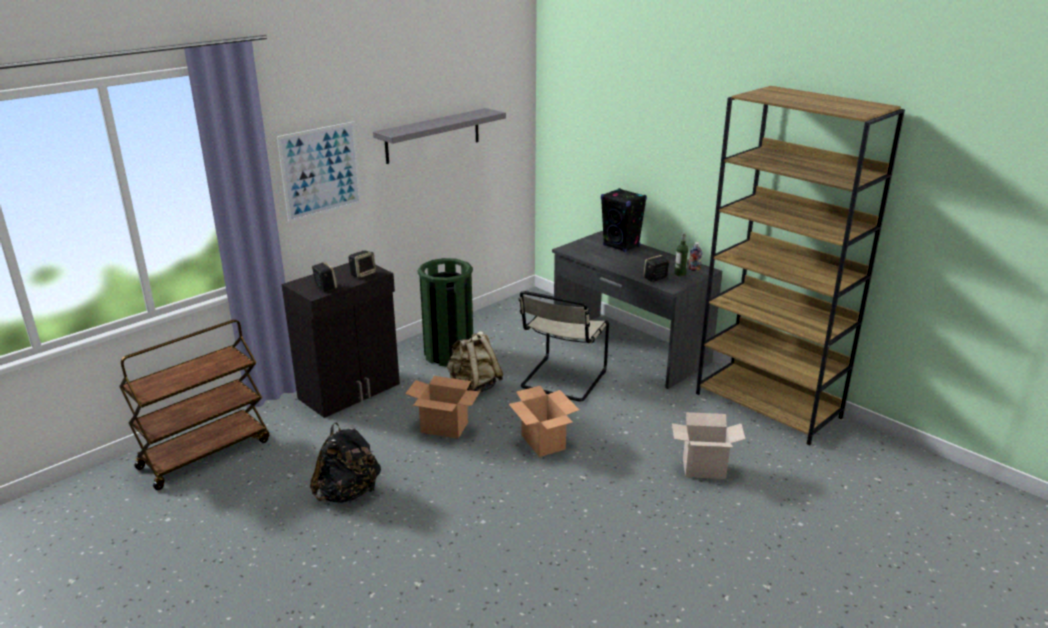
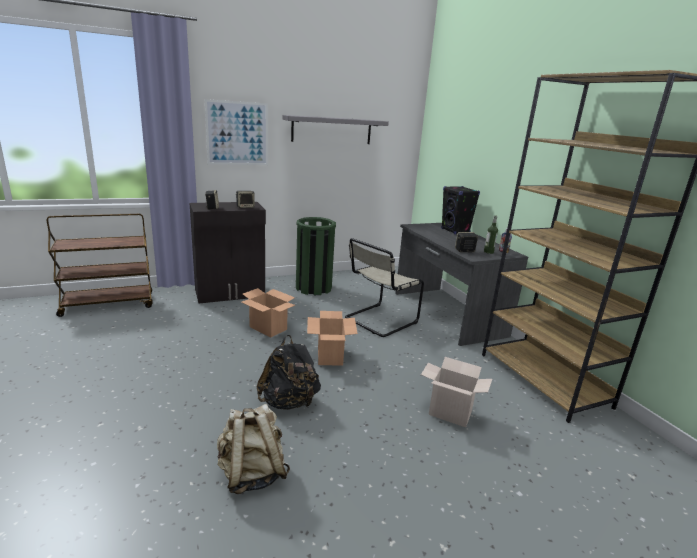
camera: 20 degrees right, 5 degrees down
black backpack [310,423,381,503] -> black backpack moved to [257,335,321,410]
beige backpack [446,331,503,393] -> beige backpack moved to [217,404,290,494]

